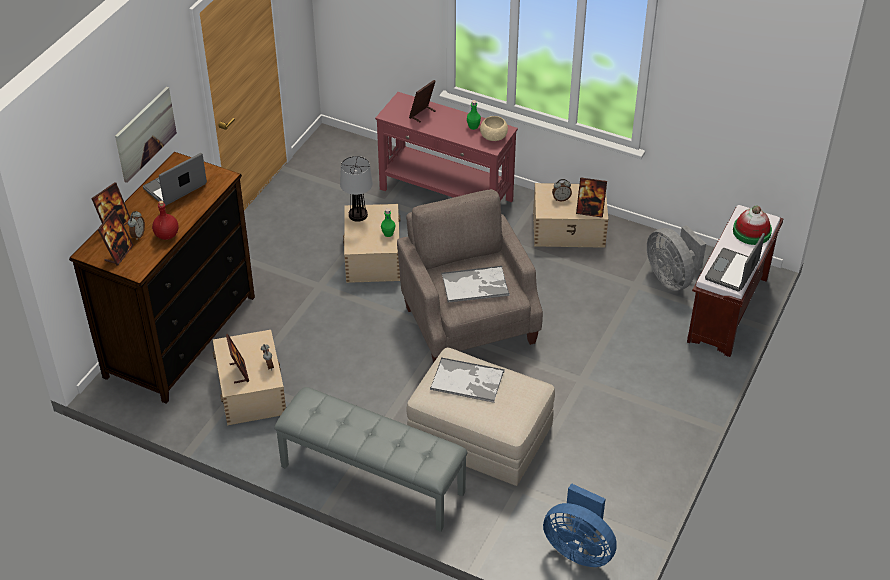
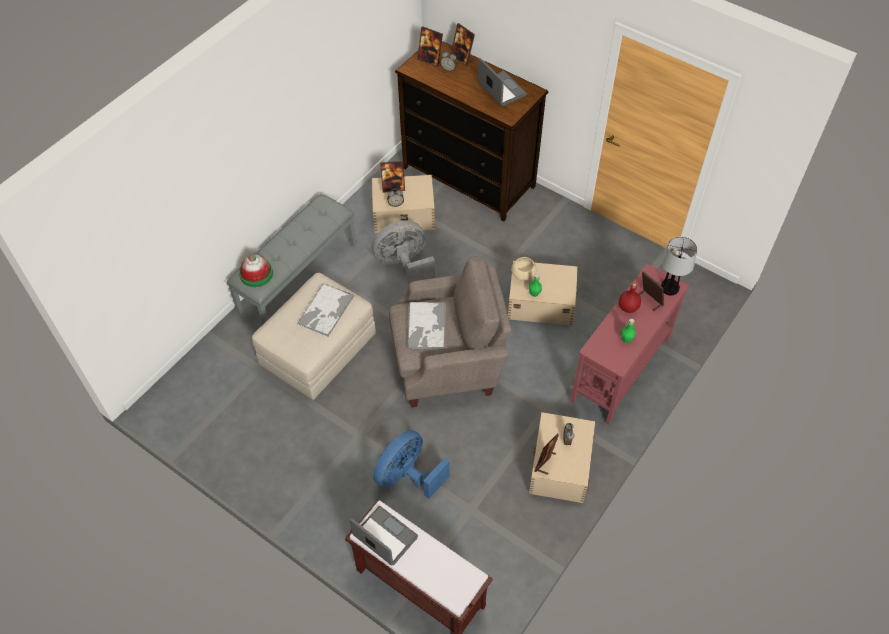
camera: 100 degrees right, 10 degrees up
picture [115,87,177,183] -> none
red bottle [152,201,179,240] -> red bottle moved to [619,283,641,313]
table lamp [340,156,373,222] -> table lamp moved to [661,237,697,295]
beige bowl [480,116,508,141] -> beige bowl moved to [511,257,537,281]
blue fan [543,483,617,567] -> blue fan moved to [373,430,449,499]
grey fan [647,225,706,291] -> grey fan moved to [372,220,435,284]
hat [733,205,772,245] -> hat moved to [239,254,273,287]

